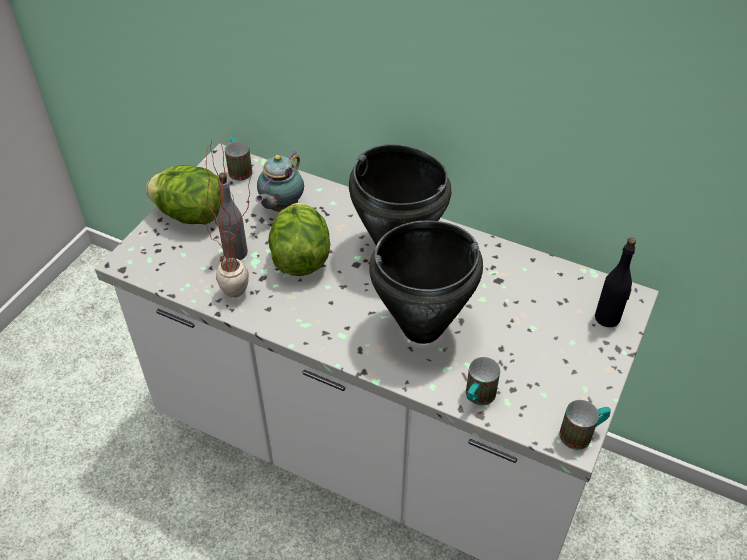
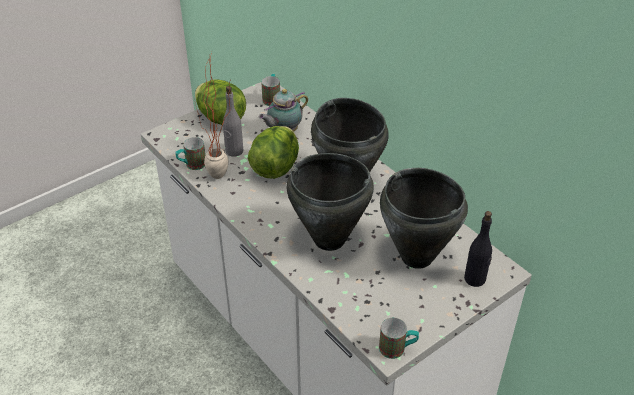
camera: 25 degrees right, 5 degrees down
mug [466,357,500,405] -> mug moved to [175,137,205,170]
none -> black cooking pot [380,168,468,269]

